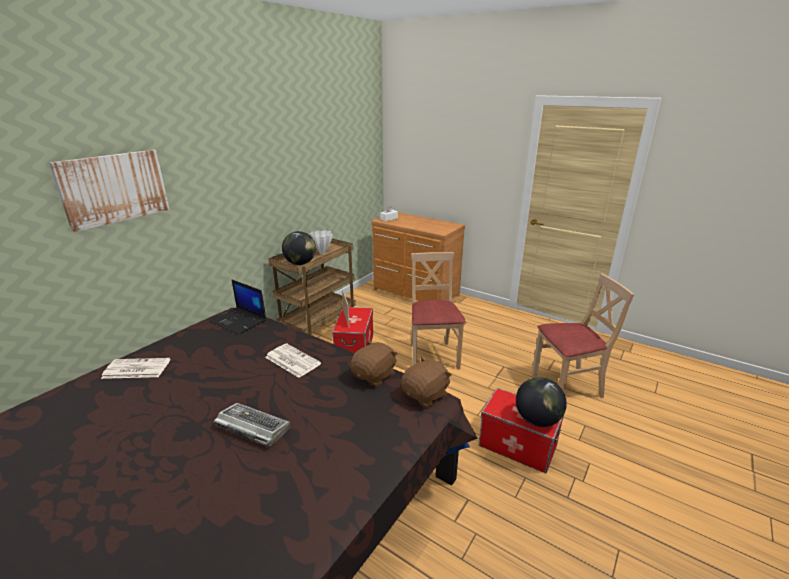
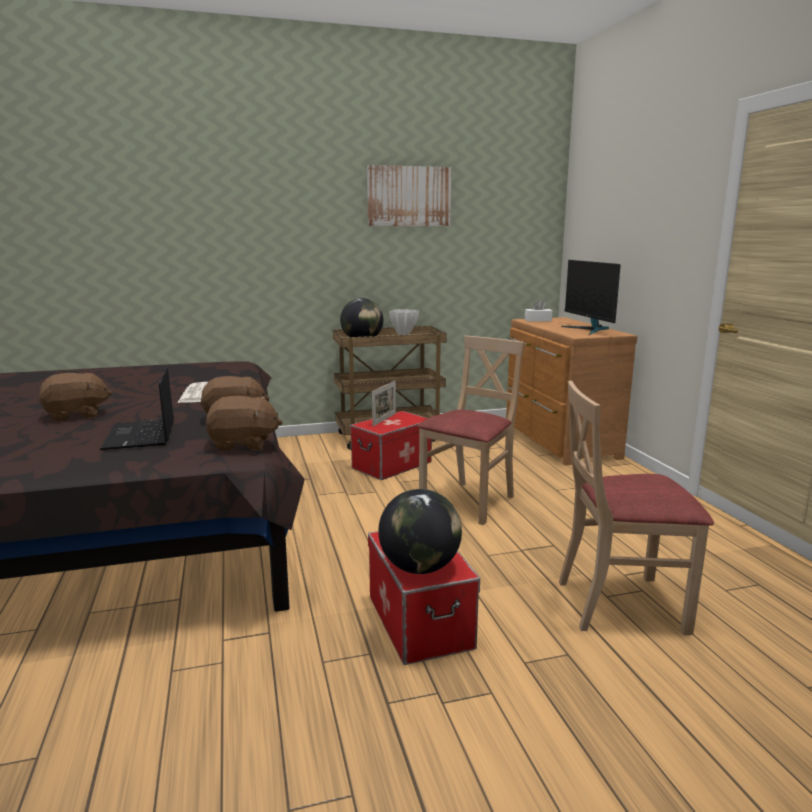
camera: 40 degrees right, 10 degrees down
picture [49,150,170,232] -> picture moved to [367,165,451,226]
newspaper [101,358,170,379] -> none
laptop [210,279,266,335] -> laptop moved to [100,367,174,450]
keyboard [214,403,291,447] -> brown plush toy [39,373,112,421]
beige chair [532,273,634,398] -> beige chair turned 150 degrees clockwise [559,381,714,635]
none -> monitor [561,260,621,335]

